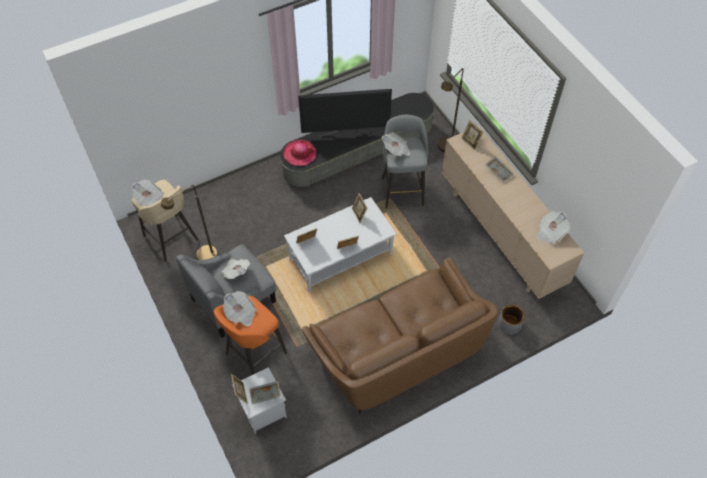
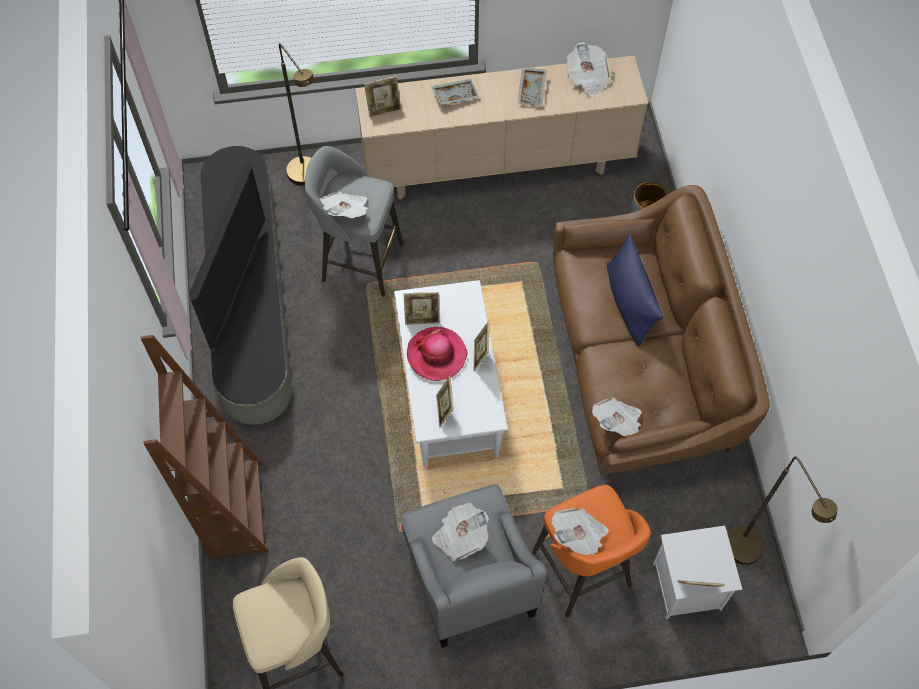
camera: 70 degrees left, 5 degrees up
newspaper [132,180,164,206] -> newspaper moved to [592,397,641,436]
brown floor lamp [161,185,218,260] -> brown floor lamp moved to [728,456,838,565]
grey tray [249,381,281,404] -> grey tray moved to [518,68,547,106]
hat [283,140,316,166] -> hat moved to [407,327,467,381]
none -> brown bookcase [141,335,269,560]
none -> blue pillow [607,234,664,346]

